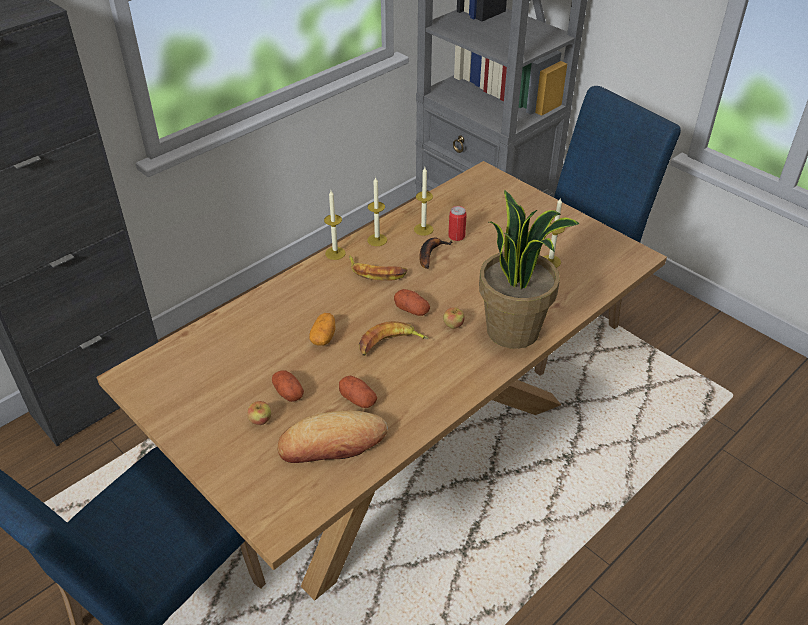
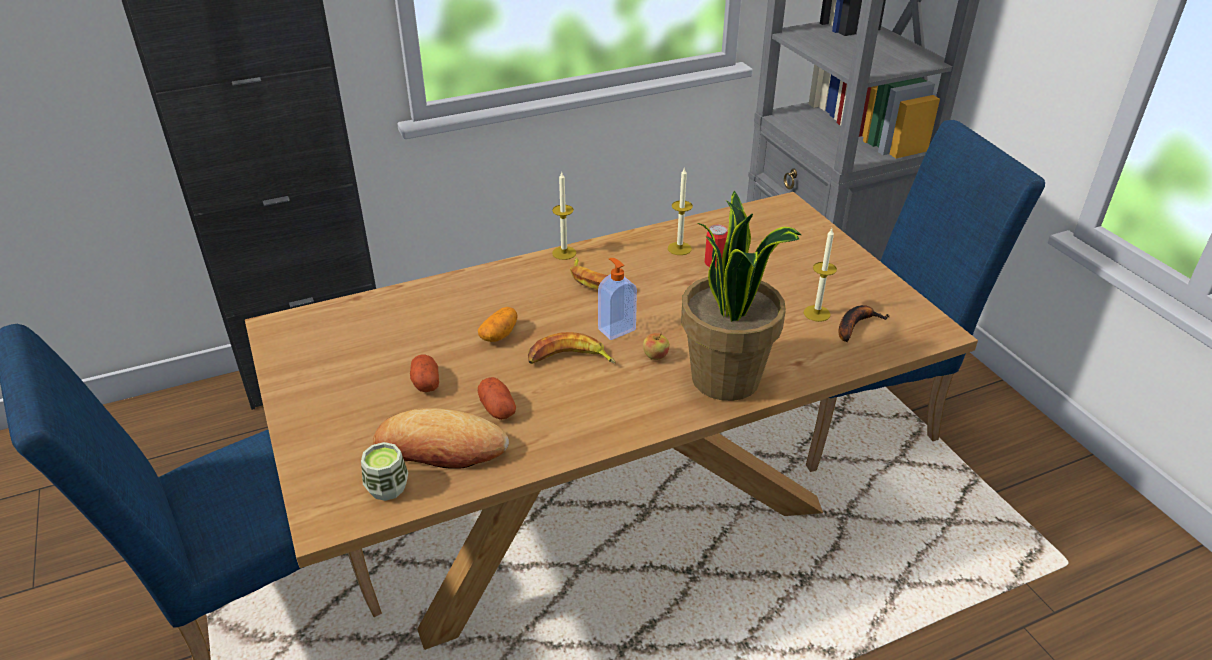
camera: 20 degrees right, 5 degrees down
apple [247,401,271,425] -> none
candle [367,177,387,246] -> none
potato [394,289,430,316] -> soap dispenser [598,258,637,340]
banana [419,237,453,269] -> banana moved to [838,305,889,342]
none -> cup [361,442,408,501]

